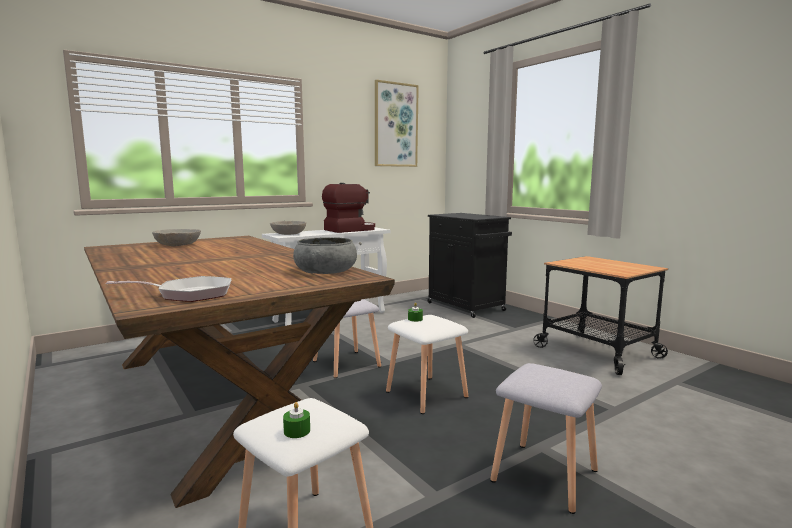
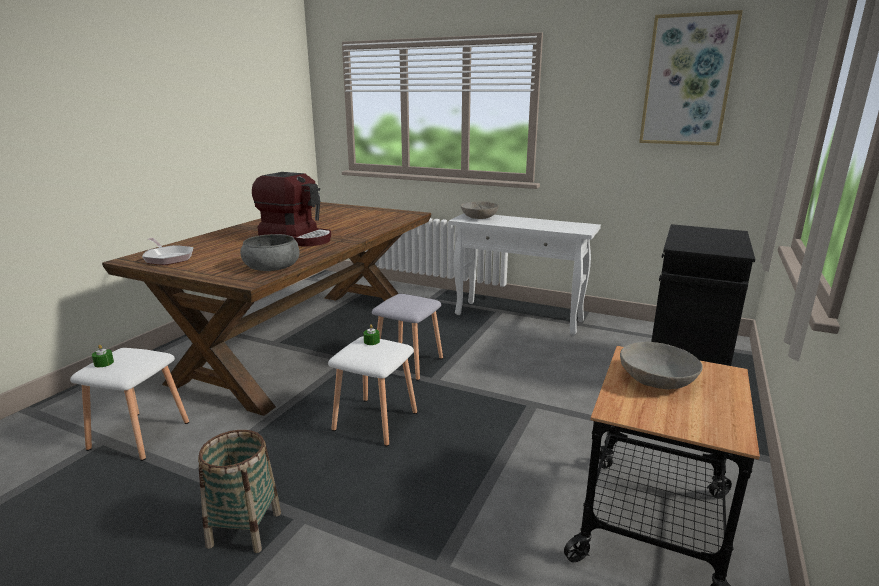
camera: 60 degrees right, 10 degrees up
grey bowl [152,229,201,246] -> grey bowl moved to [620,342,703,389]
coffee machine [322,183,375,233] -> coffee machine moved to [252,172,331,247]
grey stool [490,363,602,514] -> basket [198,430,281,553]

